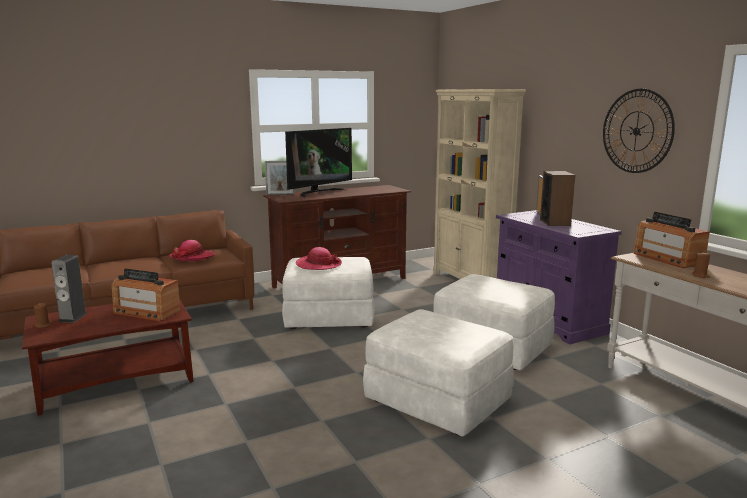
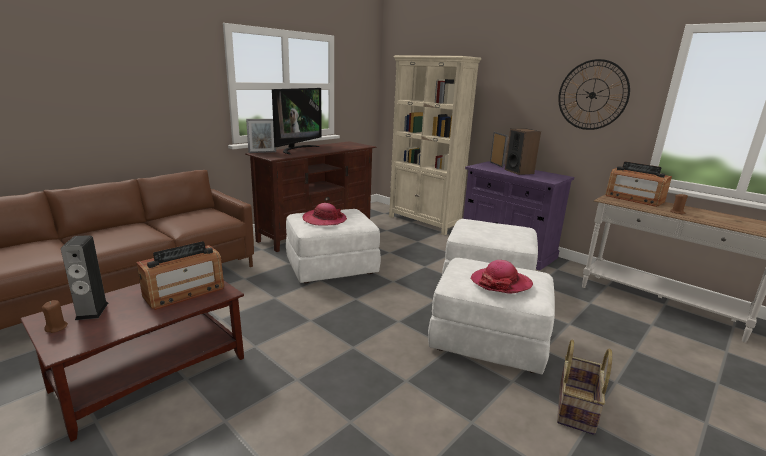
camera: 20 degrees left, 5 degrees up
radio [112,268,180,322] -> radio turned 45 degrees counterclockwise [136,241,224,310]
hat [169,240,215,261] -> hat moved to [471,260,533,294]
none -> basket [557,339,612,435]

